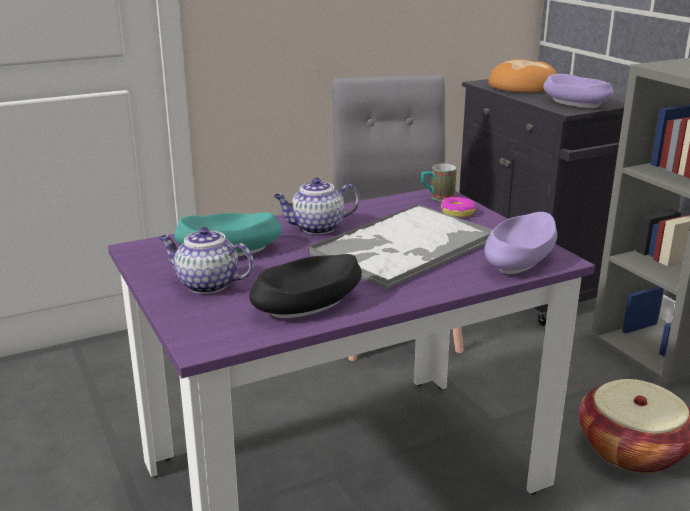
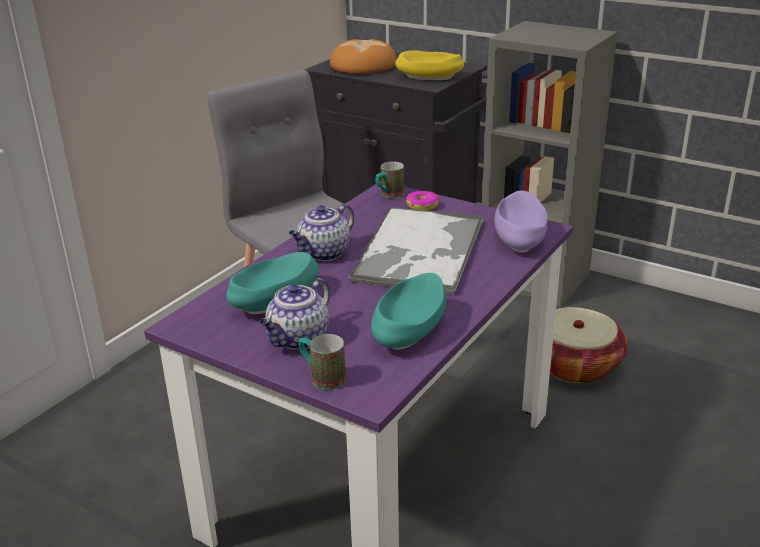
camera: 30 degrees left, 5 degrees up
teapot [159,227,254,294] -> teapot turned 45 degrees counterclockwise [259,278,330,350]
black bowl [249,254,362,318] -> turquoise bowl [371,273,447,350]
purple bowl [543,74,614,108] -> yellow bowl [395,50,464,80]
none -> mug [299,334,346,390]

